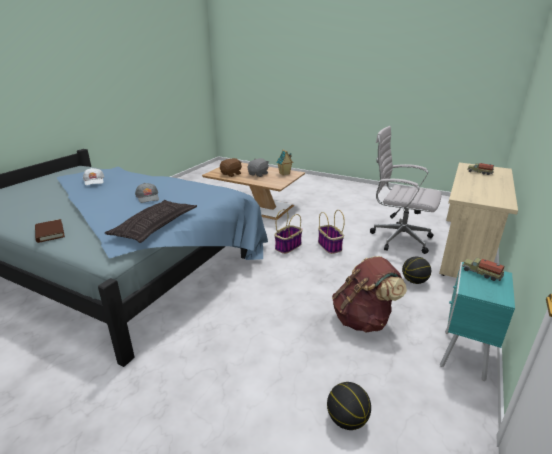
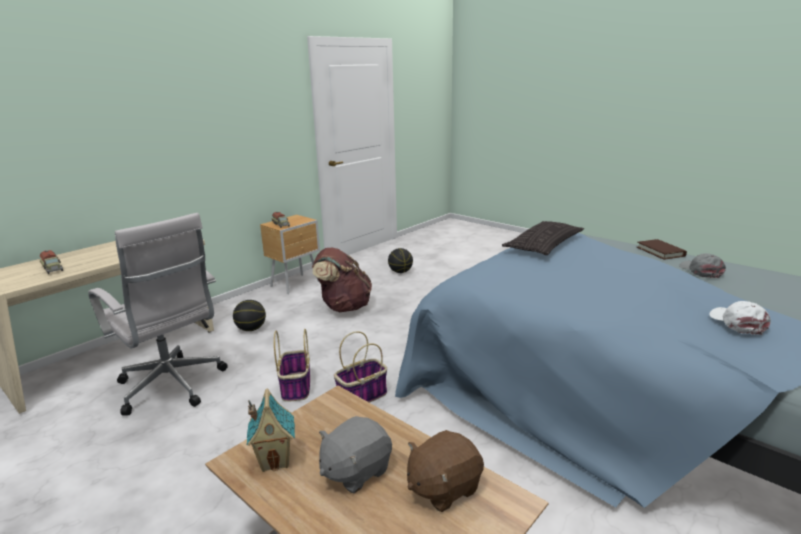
camera: 165 degrees left, 5 degrees down
grey cap [135,183,159,203] -> grey cap moved to [679,253,726,278]
turquoise nightstand [440,262,515,381] -> brown nightstand [260,215,320,294]

